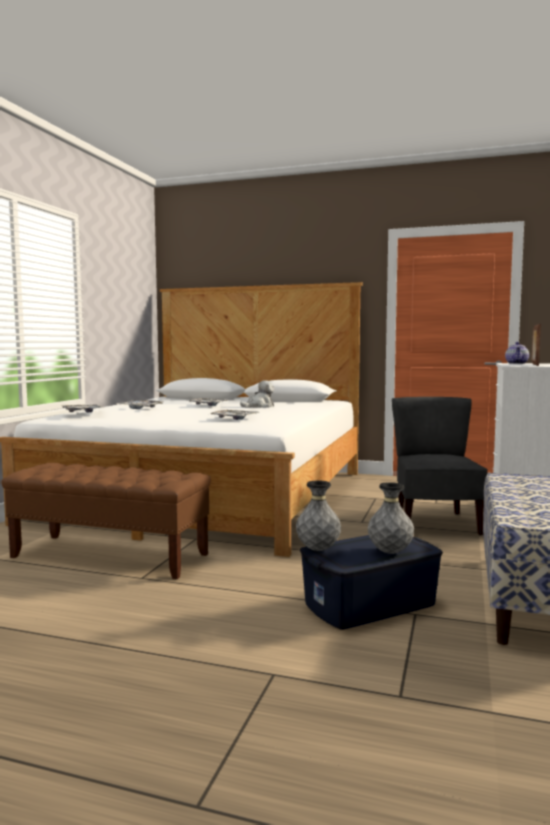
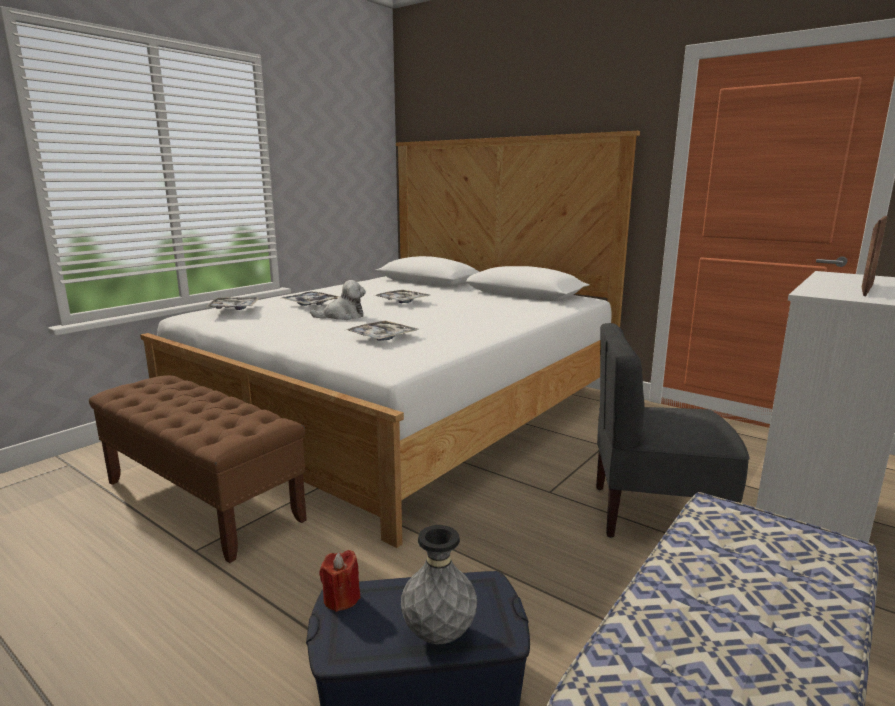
camera: 20 degrees right, 10 degrees up
plush toy [240,380,275,408] -> plush toy moved to [310,280,366,320]
grey vase [296,480,341,551] -> red candle [319,550,360,612]
grey chair [392,397,488,535] -> grey chair turned 105 degrees counterclockwise [596,323,750,538]
teapot [505,342,529,364] -> none

